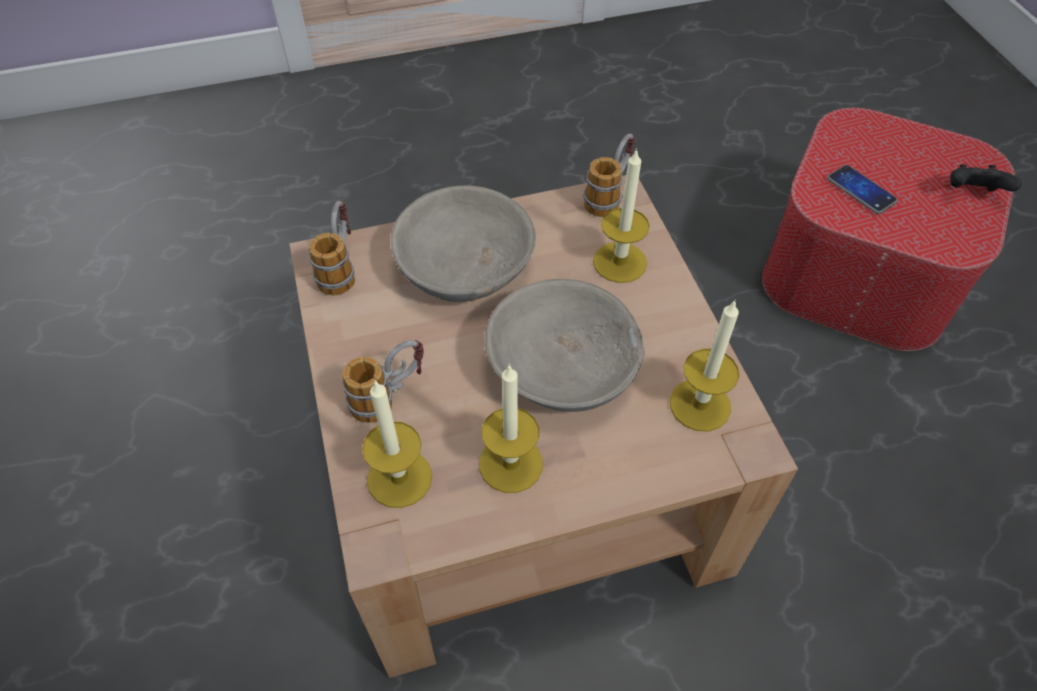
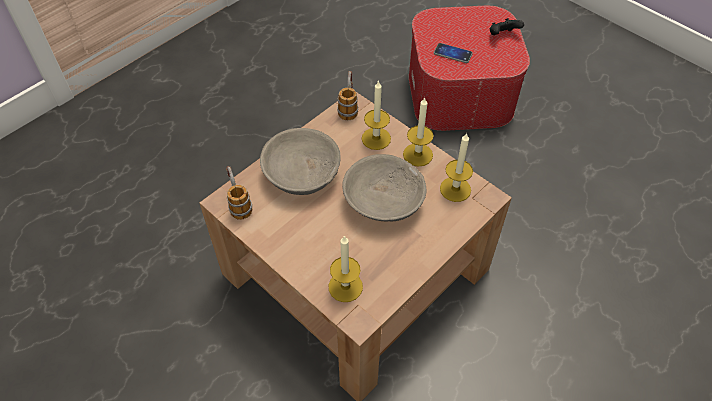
camera: 30 degrees left, 0 degrees up
mug [342,340,424,423] -> none
candle [479,364,543,493] -> candle moved to [403,97,434,166]

